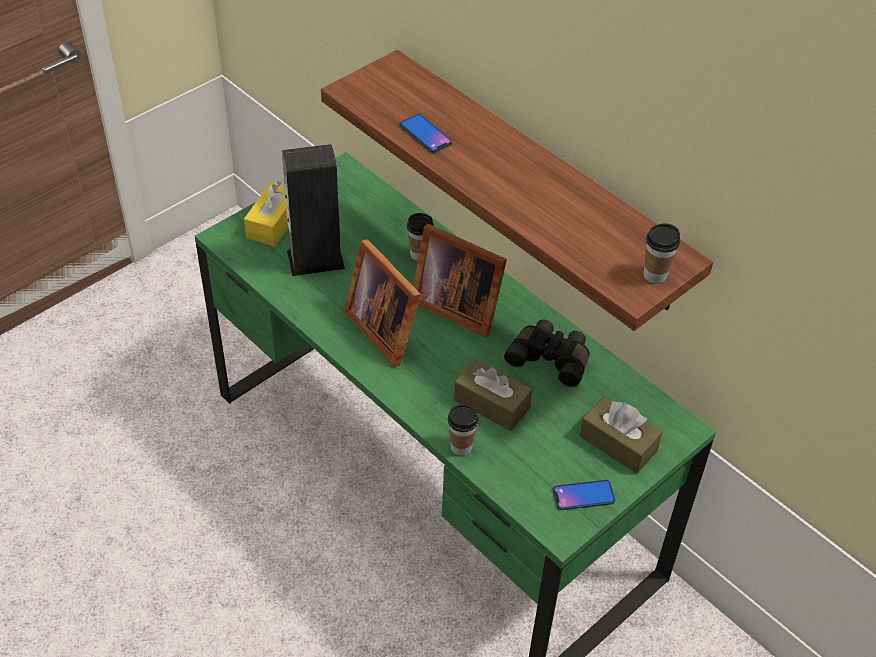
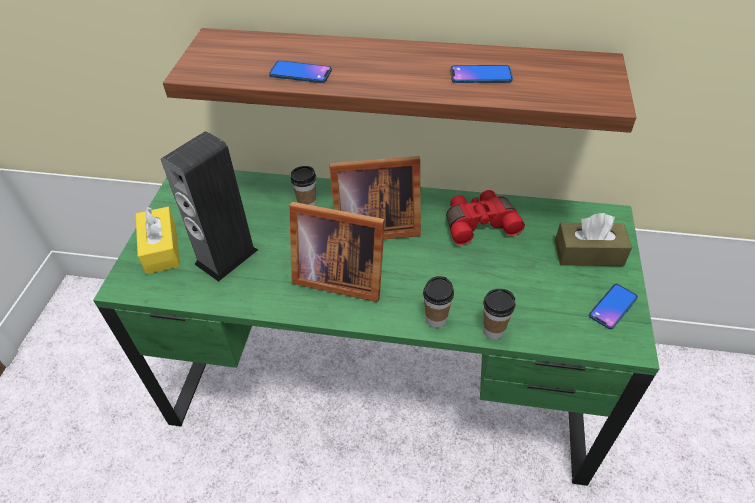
camera: 35 degrees left, 0 degrees up
brown tissue box [454,359,532,431] -> none
black binoculars [504,319,589,388] -> red binoculars [446,190,525,245]
cup [644,224,680,284] -> cup moved to [423,276,454,328]
none -> phone [450,65,513,83]

